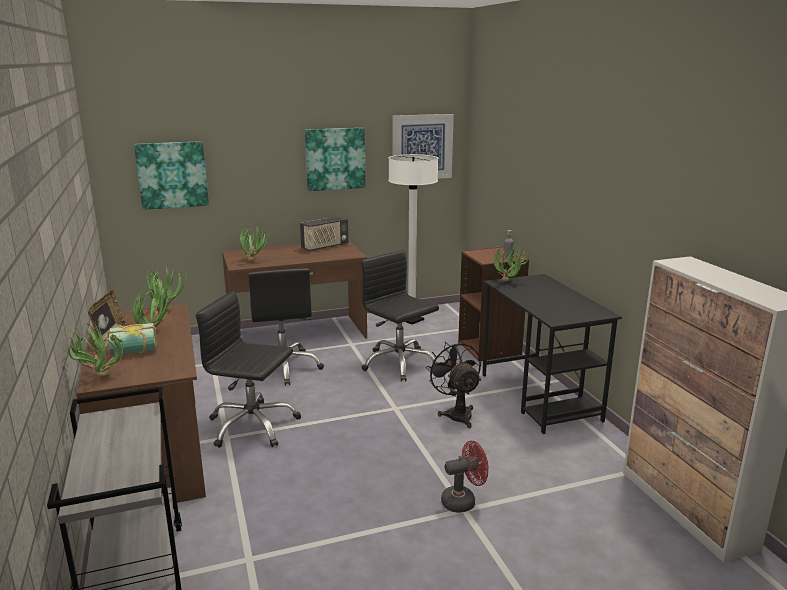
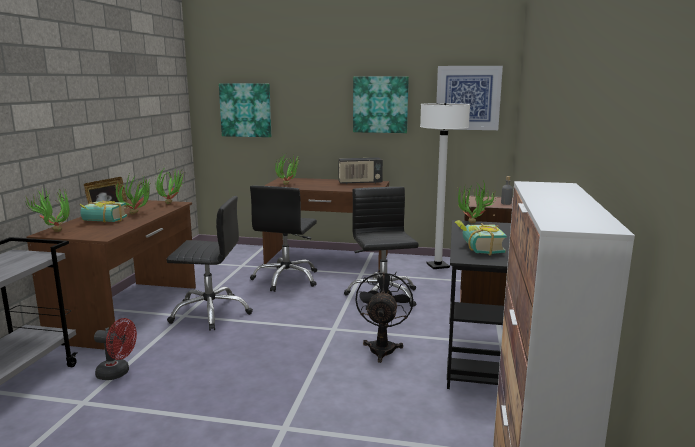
camera: 30 degrees right, 5 degrees down
black office chair [196,291,301,448] -> black office chair turned 135 degrees clockwise [166,196,253,331]
red fan [441,441,488,513] -> red fan moved to [94,318,137,380]
none -> book [455,220,507,256]

